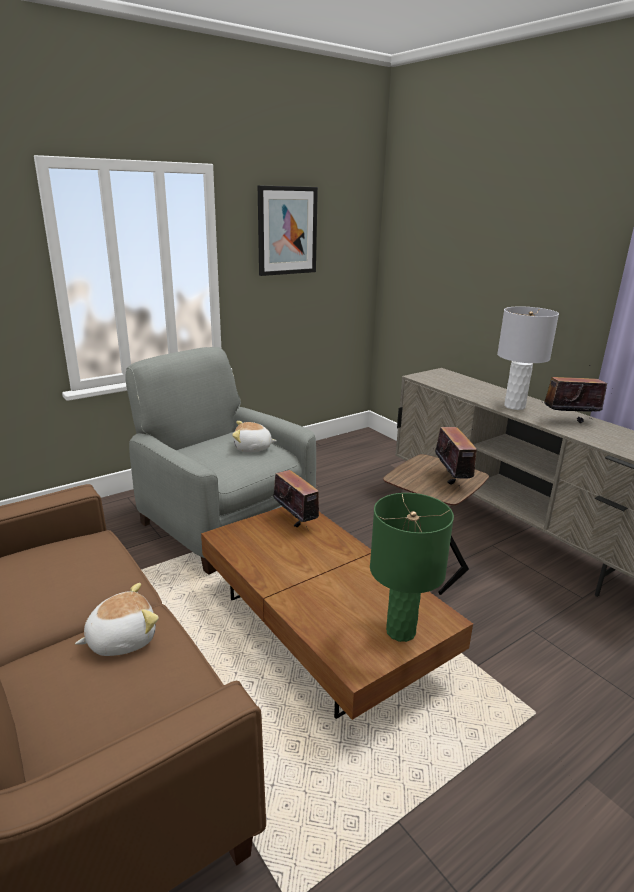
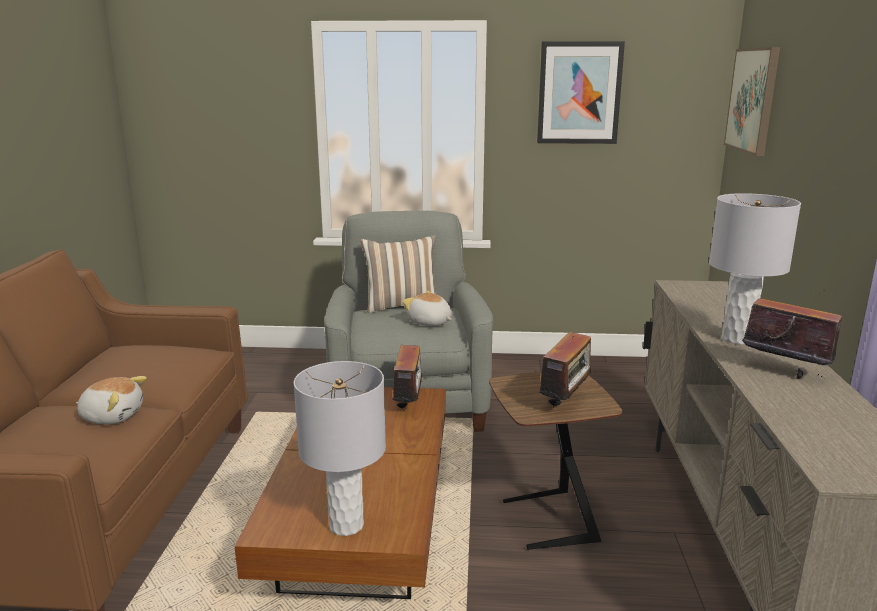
camera: 40 degrees right, 5 degrees down
green table lamp [370,493,454,642] -> grey table lamp [293,361,386,536]
none -> pillow [361,235,436,313]
none -> picture [724,47,780,156]

